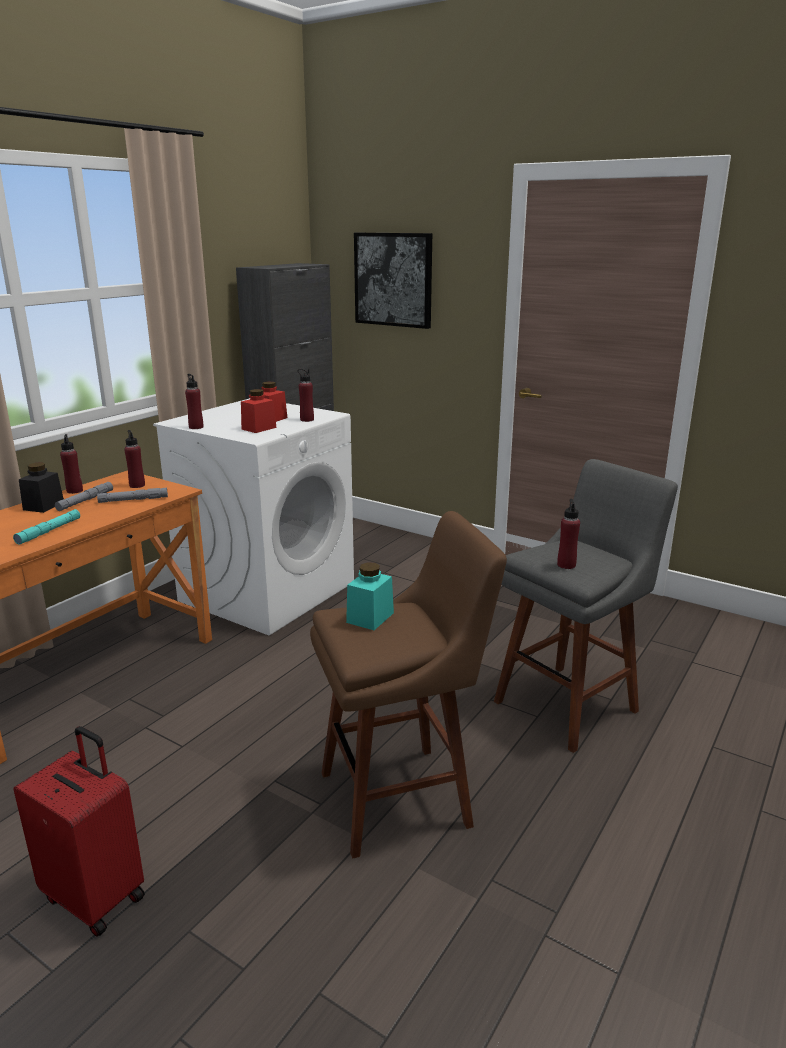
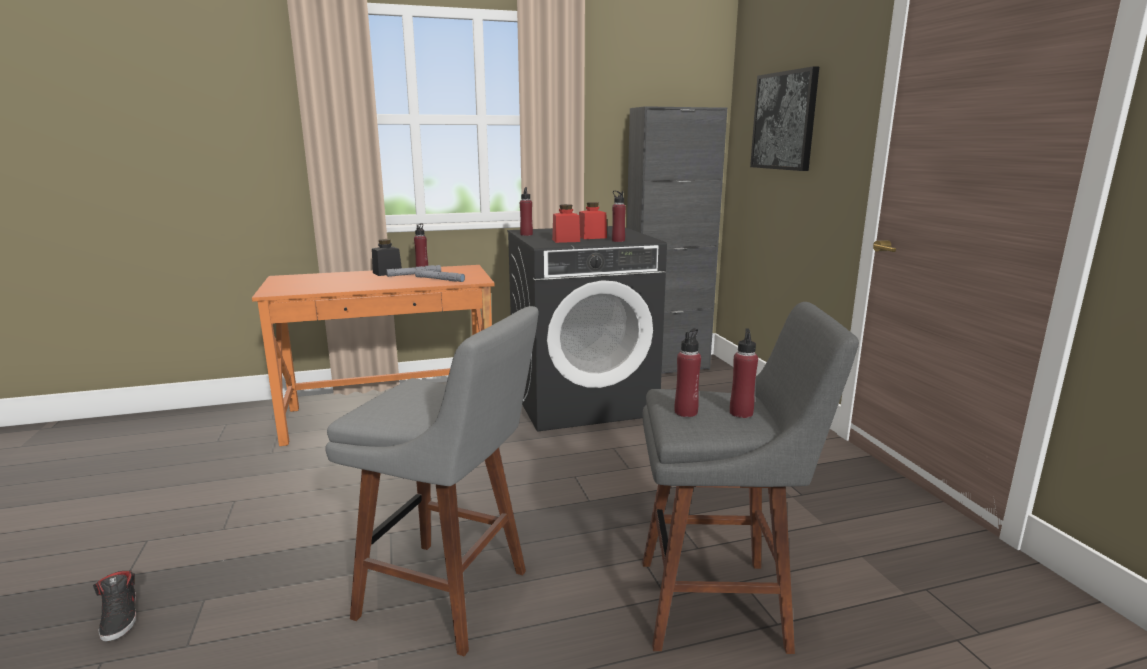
camera: 40 degrees right, 5 degrees down
turquoise flashlight [13,509,80,545] -> none
red suitcase [14,726,145,937] -> none
red bottle [124,430,145,488] -> red bottle moved to [730,328,758,418]
white washing machine [153,398,354,635] -> black washing machine [507,226,667,432]
brown stool [310,511,507,859] -> grey stool [325,306,539,657]
turquoise jar [346,562,394,630] -> none
none -> black shoe [93,571,136,642]

